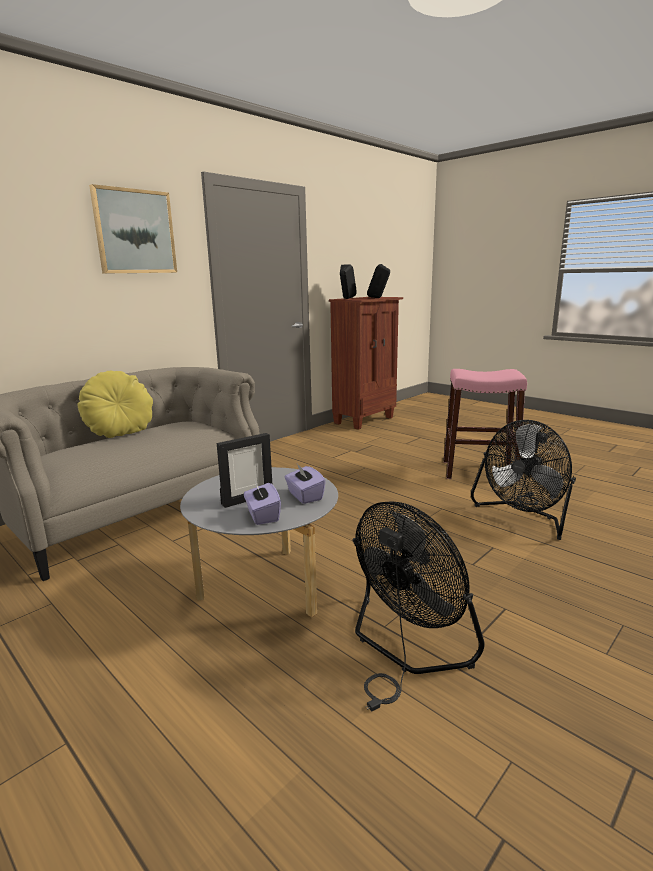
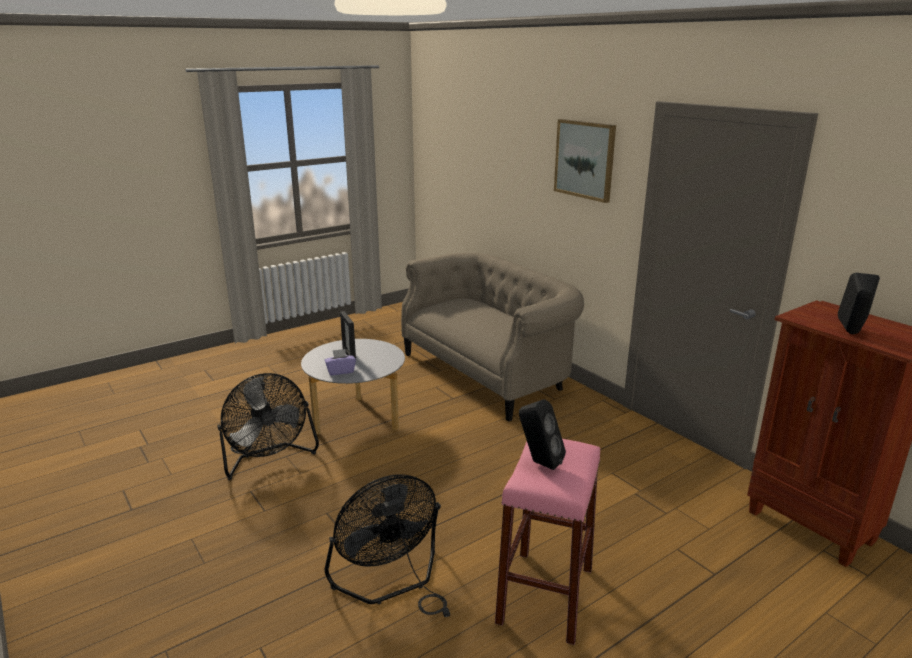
camera: 100 degrees right, 5 degrees up
yellow pillow [77,371,153,438] -> none
purple tissue box [244,479,281,525] -> none
black speaker [340,264,357,299] -> black speaker moved to [519,399,566,470]

